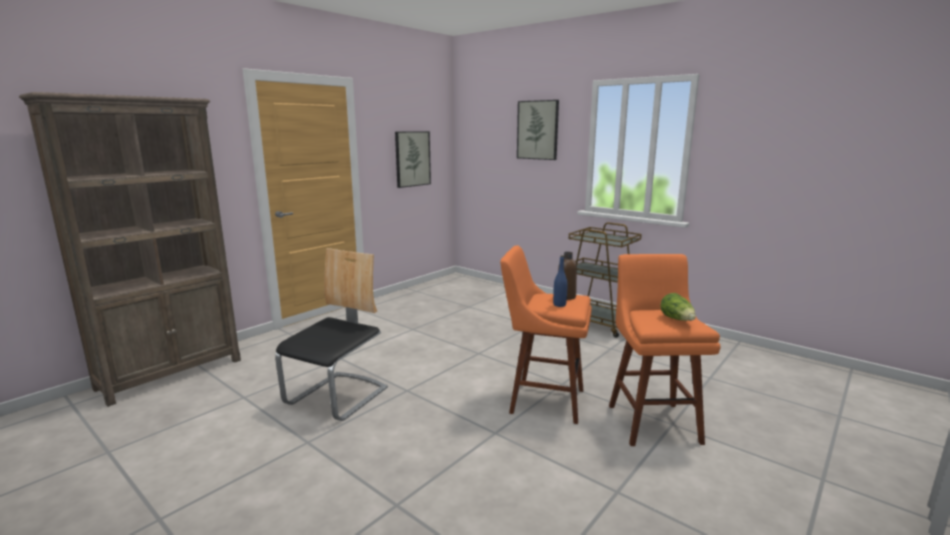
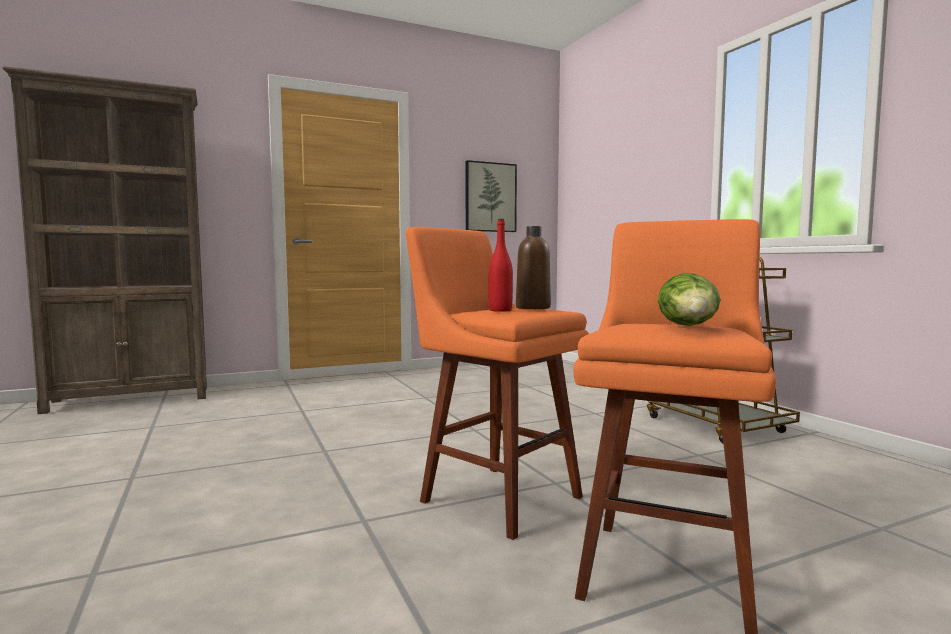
camera: 25 degrees right, 10 degrees down
chair [275,248,388,421] -> none
picture [517,100,559,160] -> none
blue bottle [553,255,568,307] -> red bottle [489,219,513,312]

